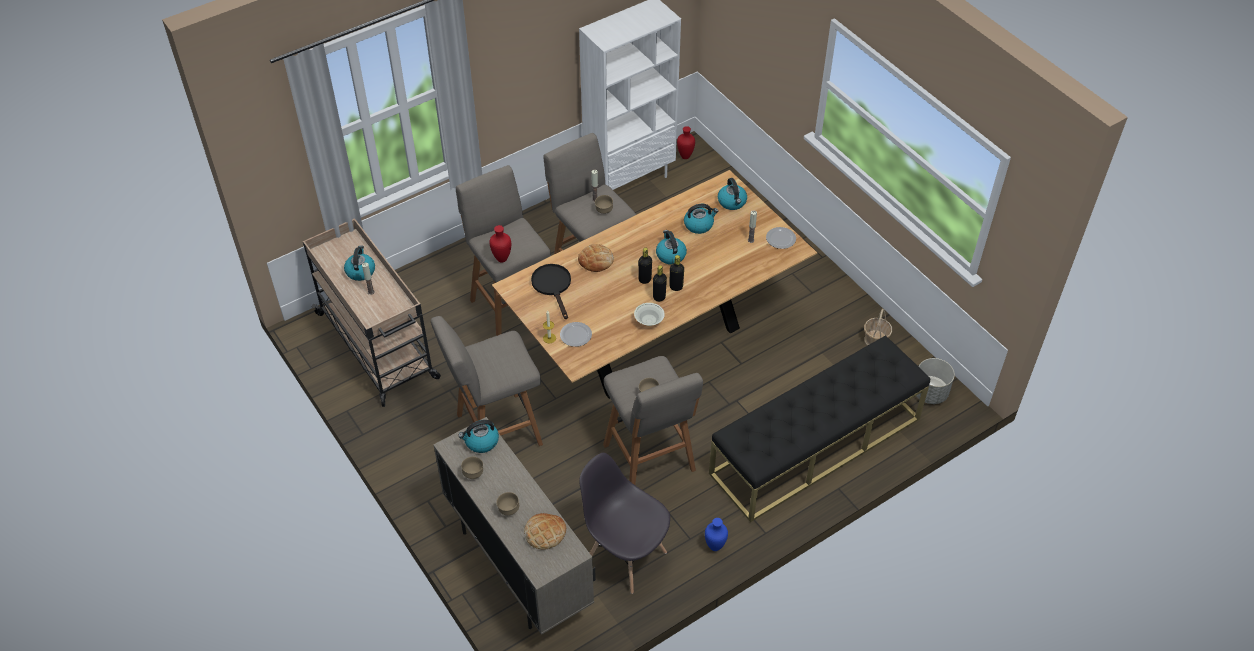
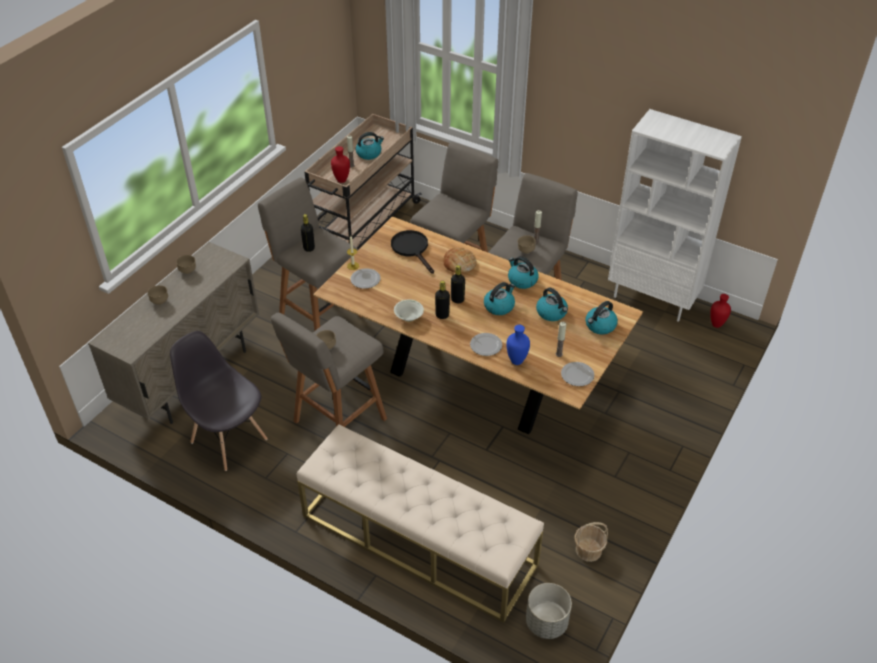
camera: 65 degrees right, 5 degrees down
kettle [458,420,499,453] -> kettle moved to [508,256,539,289]
red vase [490,225,511,262] -> red vase moved to [331,146,350,183]
bread [524,513,566,550] -> none
black frying pan [531,264,571,319] -> black frying pan turned 75 degrees counterclockwise [391,230,434,274]
grey chair [579,453,670,594] -> grey chair turned 60 degrees counterclockwise [170,331,268,471]
black bottle [670,255,684,291] -> black bottle moved to [301,214,315,252]
blue vase [705,518,728,551] -> blue vase moved to [506,325,530,365]
black bench [709,335,930,522] -> beige bench [297,424,544,623]
none -> plate [470,333,502,356]

